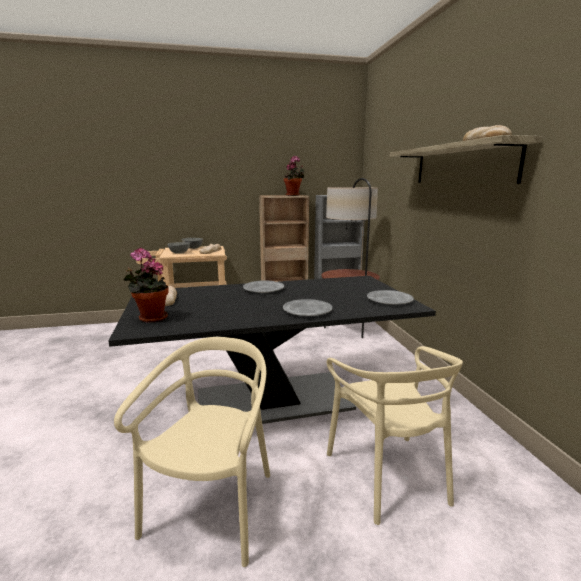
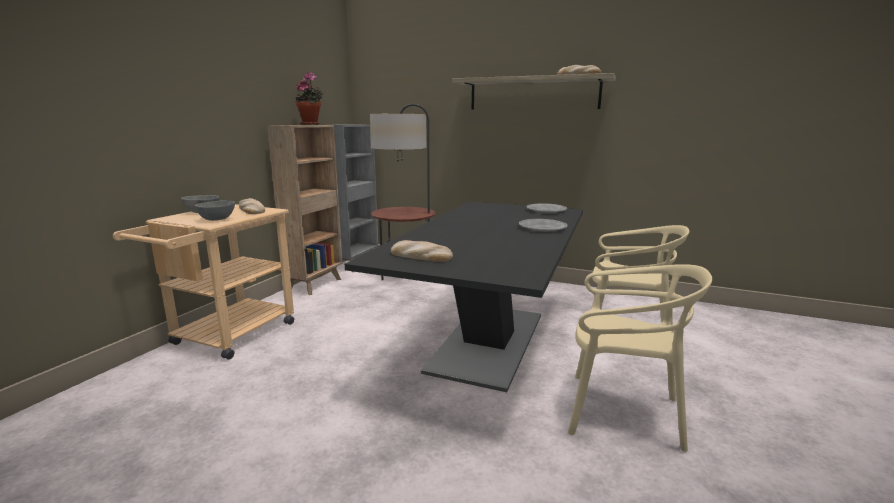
camera: 55 degrees left, 0 degrees up
beige chair [114,337,270,567] -> beige chair turned 150 degrees clockwise [568,264,712,452]
potted plant [123,248,169,323] -> none
grey plate [243,281,284,293] -> none

